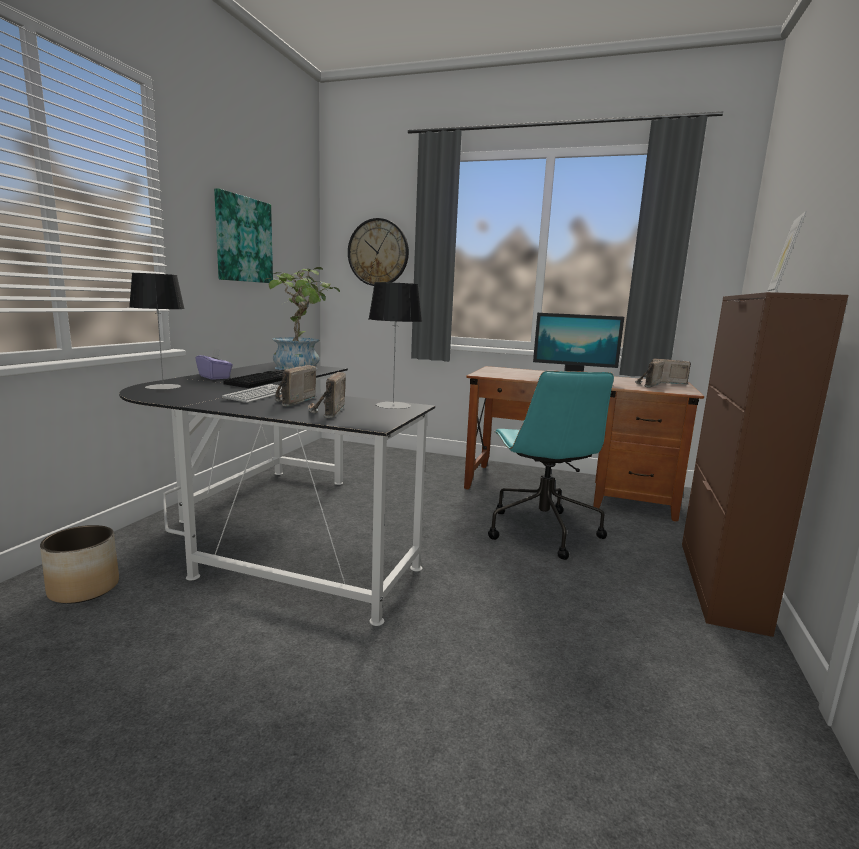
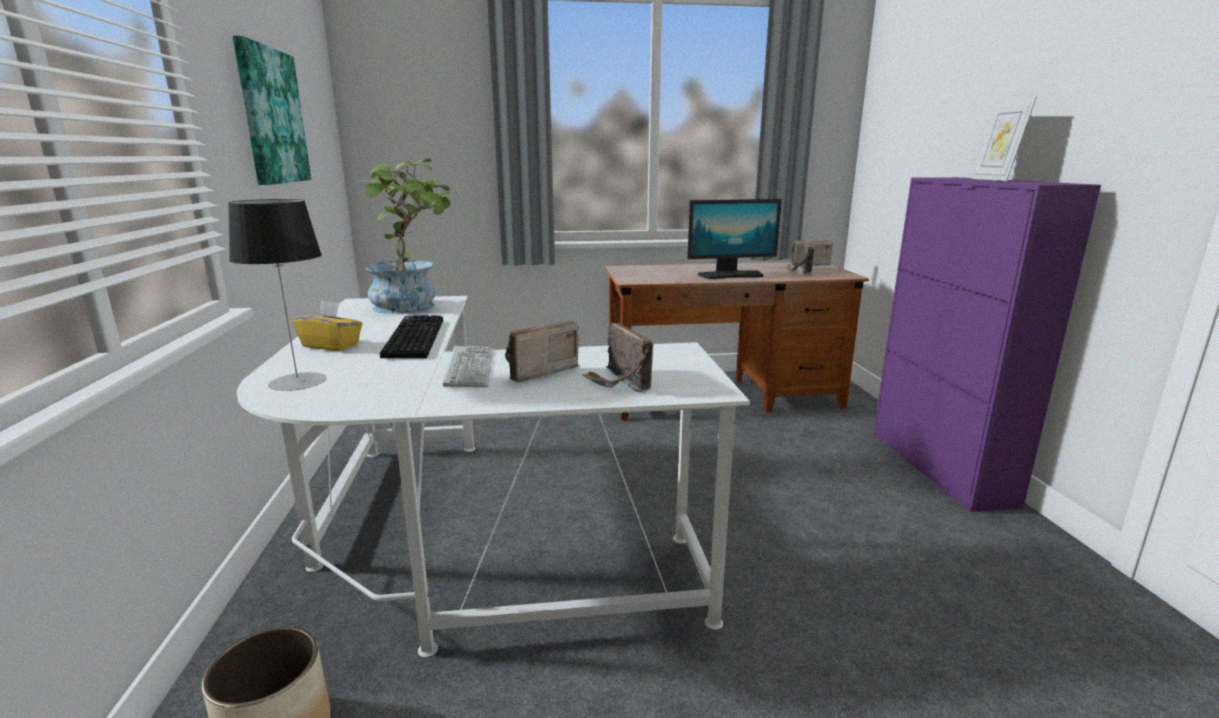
camera: 25 degrees left, 5 degrees up
black desk [119,362,435,626] -> white desk [237,296,750,657]
purple tissue box [195,349,233,380] -> yellow tissue box [292,301,362,351]
radio [275,365,316,407] -> radio turned 60 degrees clockwise [505,320,580,382]
wall clock [348,218,409,286] -> none
table lamp [369,282,422,409] -> none
turquoise office chair [488,371,614,560] -> none
brown cabinet [682,292,848,637] -> purple cabinet [873,177,1101,512]

